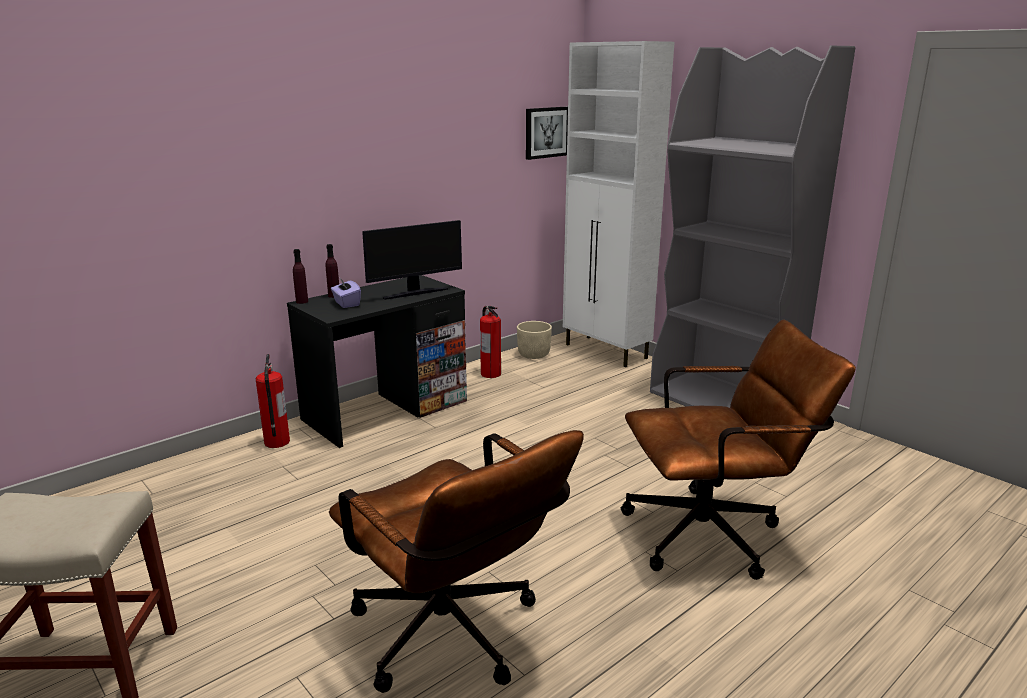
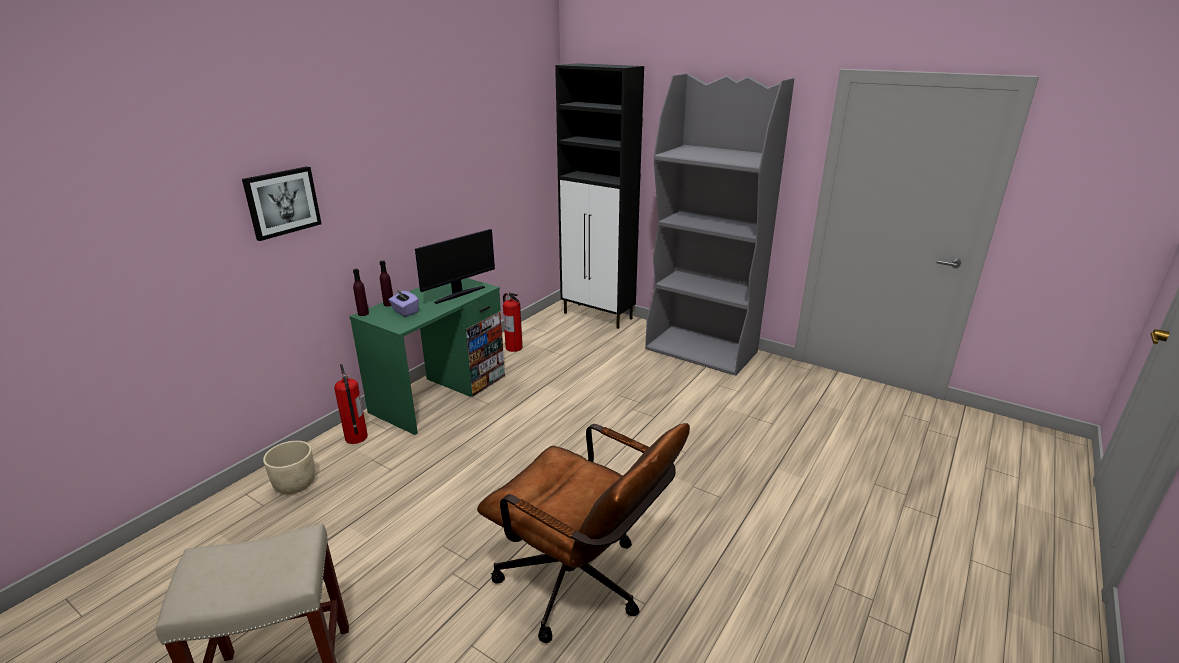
camera: 15 degrees left, 5 degrees up
black desk [287,275,467,448] -> green desk [350,278,505,435]
beige planter [517,321,552,359] -> beige planter moved to [263,441,315,494]
picture [526,107,568,160] -> picture moved to [242,166,322,241]
white cabinet [563,41,675,367] -> black cabinet [555,63,644,329]
brown office chair [621,320,856,580] -> none

